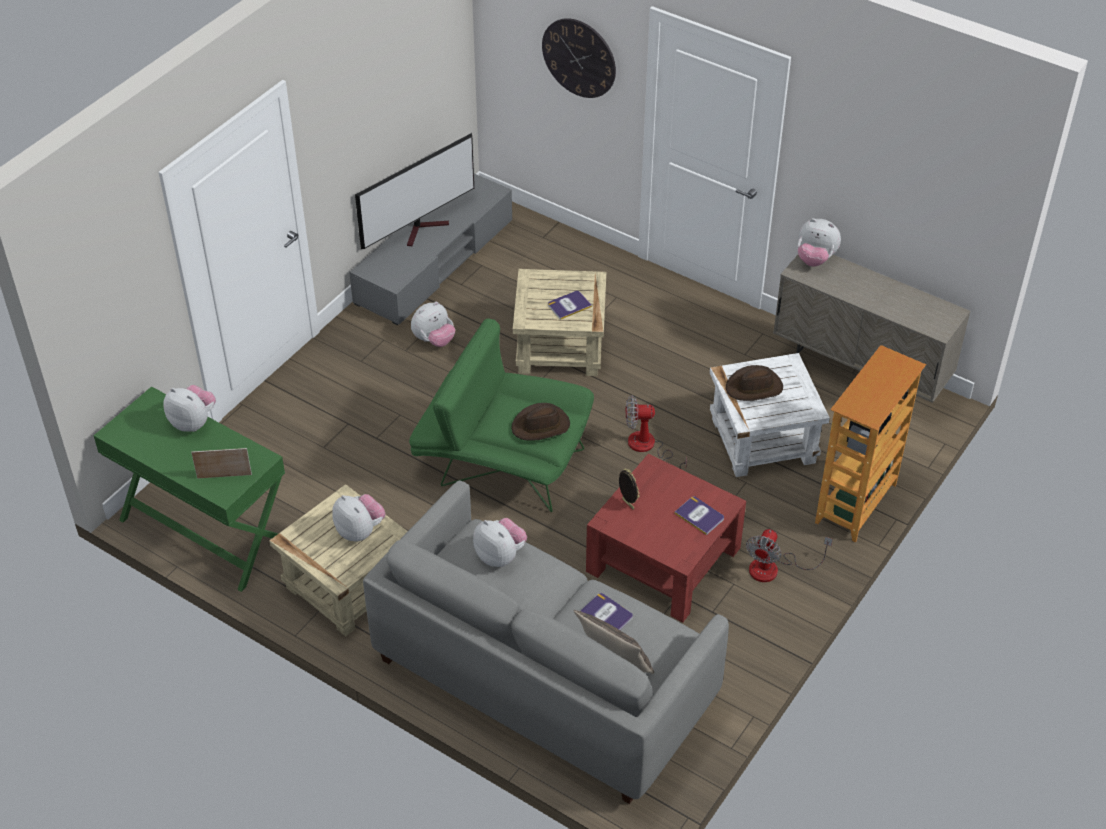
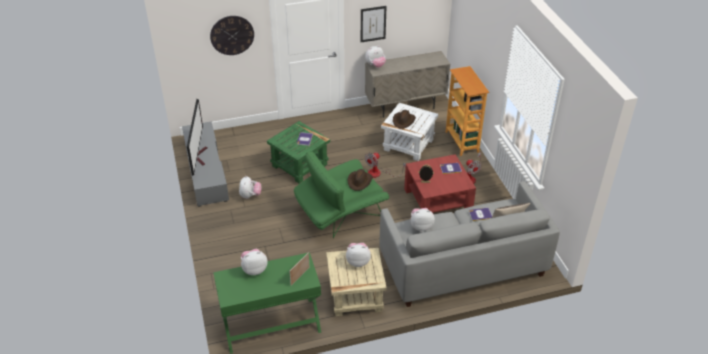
camera: 50 degrees left, 5 degrees down
beige side table [513,269,606,376] -> green side table [267,121,330,183]
none -> picture [361,6,387,42]

